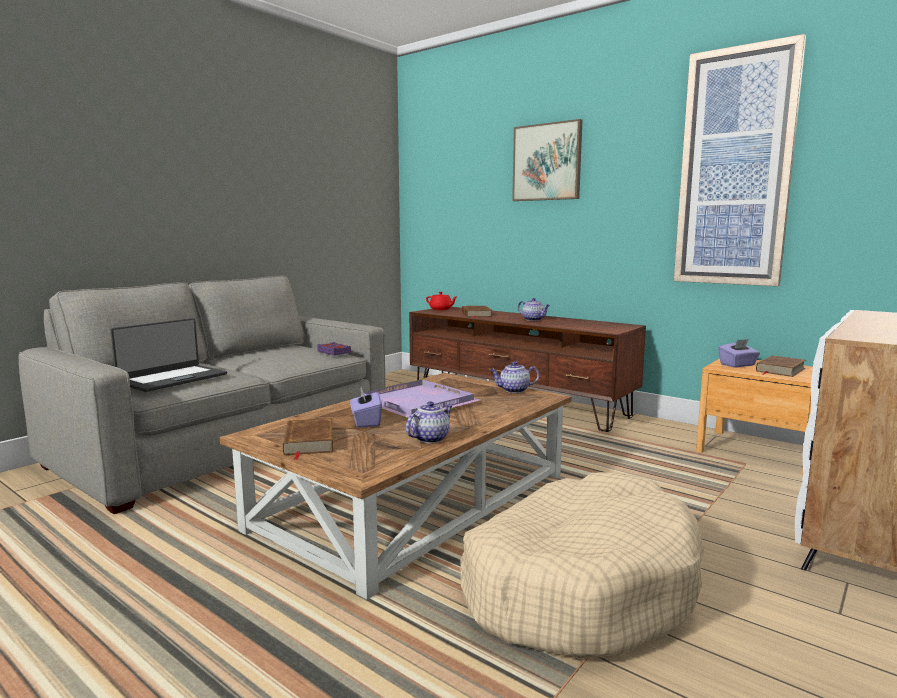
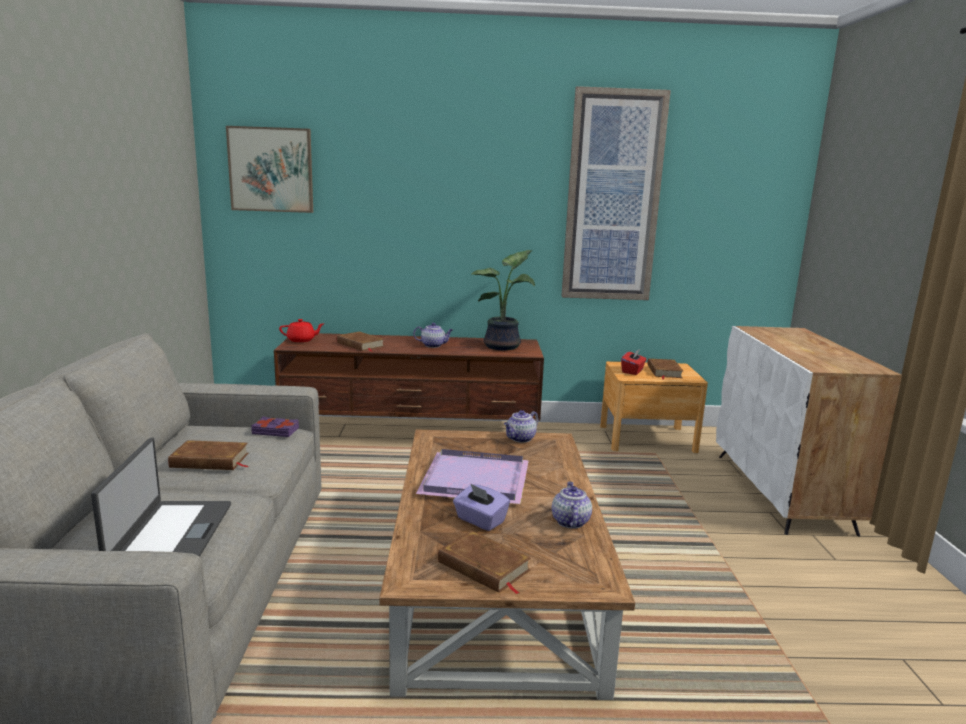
camera: 40 degrees left, 5 degrees up
beige dog bed [460,472,704,658] -> none
picture [512,119,582,201] -> picture moved to [226,126,313,213]
purple tissue box [718,339,760,367] -> red tissue box [621,349,647,375]
none -> brown book [168,440,248,470]
none -> potted plant [472,250,535,350]

